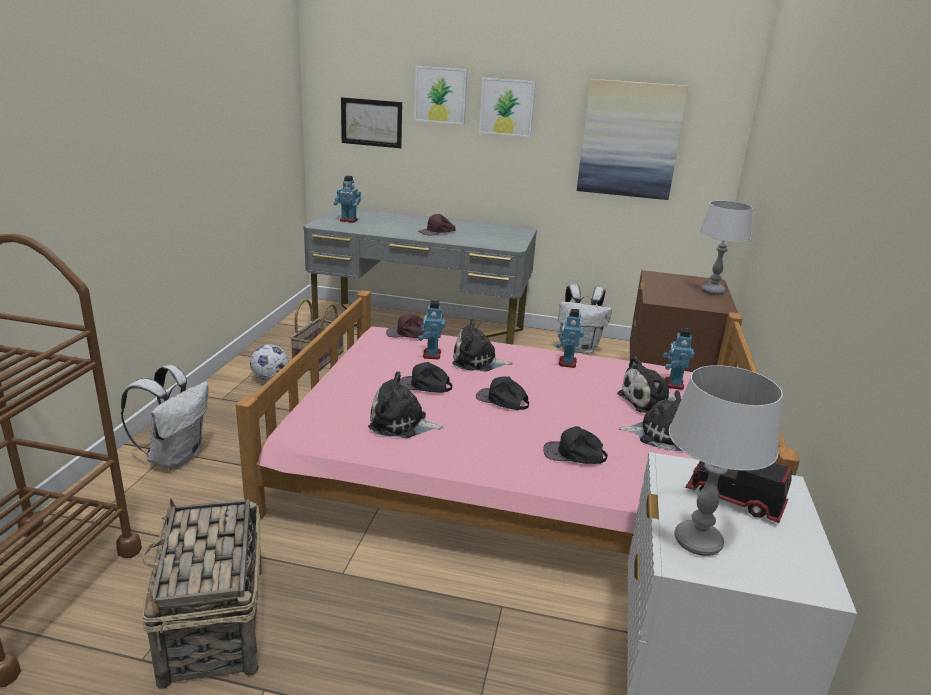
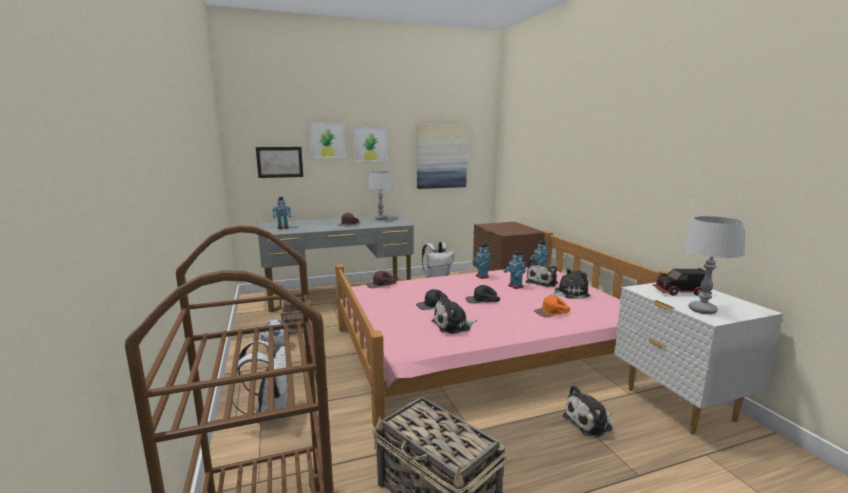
camera: 30 degrees left, 10 degrees down
toy robot [418,300,446,359] -> toy robot moved to [504,251,526,289]
plush toy [452,319,513,372] -> plush toy moved to [563,385,613,437]
black cap [543,426,608,464] -> orange cap [534,296,570,317]
grey table lamp [699,201,753,295] -> grey table lamp moved to [367,172,393,220]

